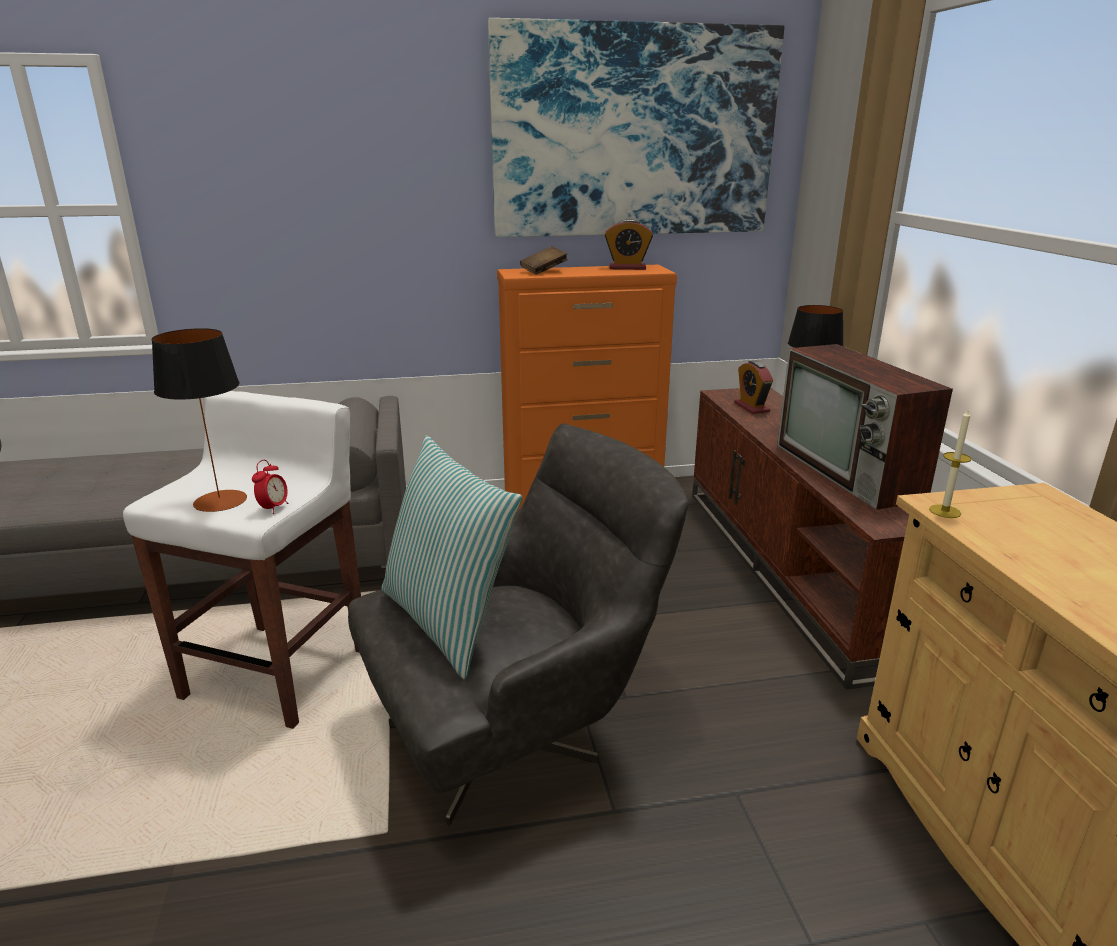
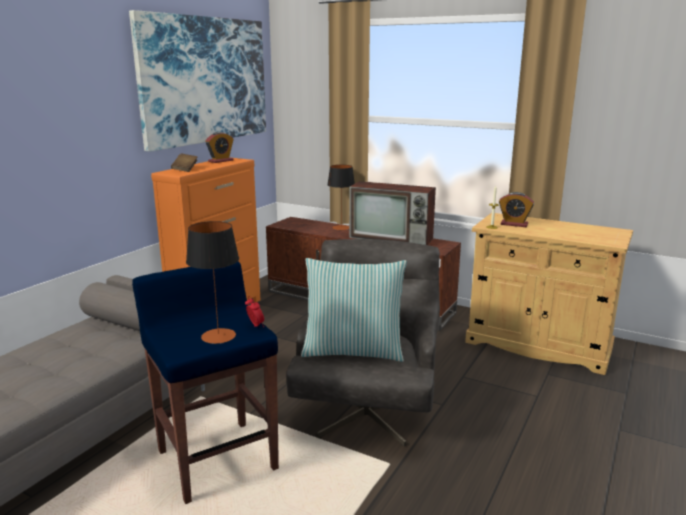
camera: 50 degrees left, 5 degrees down
white stool [123,391,361,729] -> blue stool [132,262,279,504]
alarm clock [734,361,773,414] -> alarm clock moved to [499,192,534,227]

